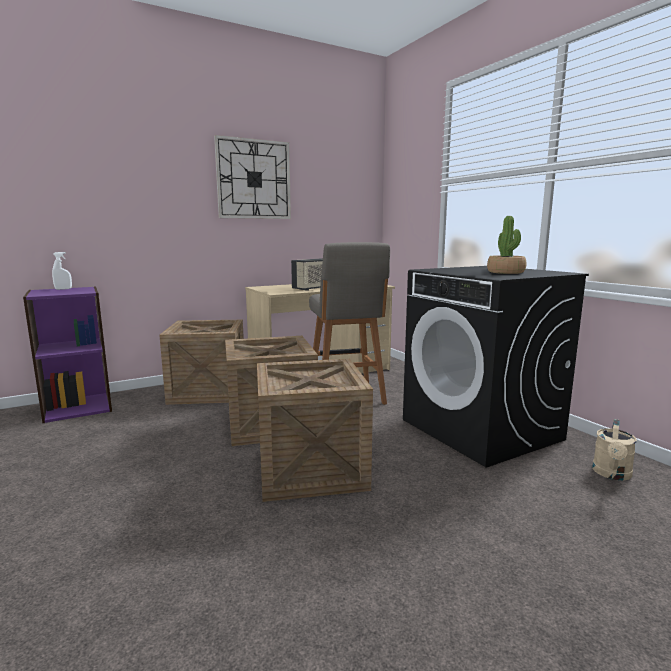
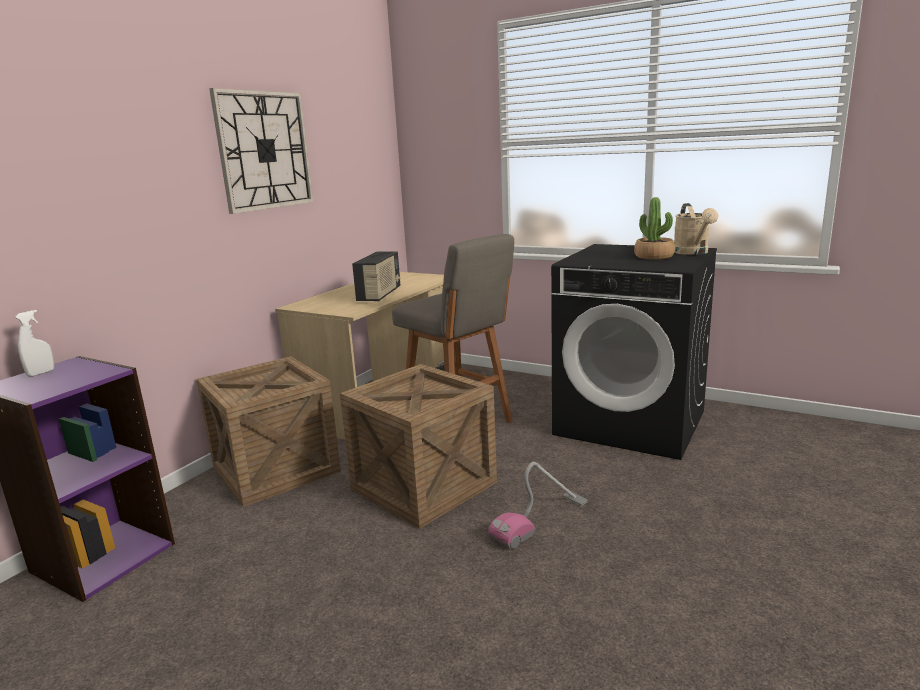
camera: 30 degrees left, 5 degrees up
crate [257,359,373,502] -> vacuum cleaner [488,462,588,549]
beige watering can [592,419,637,480] -> beige watering can moved to [674,203,718,255]

